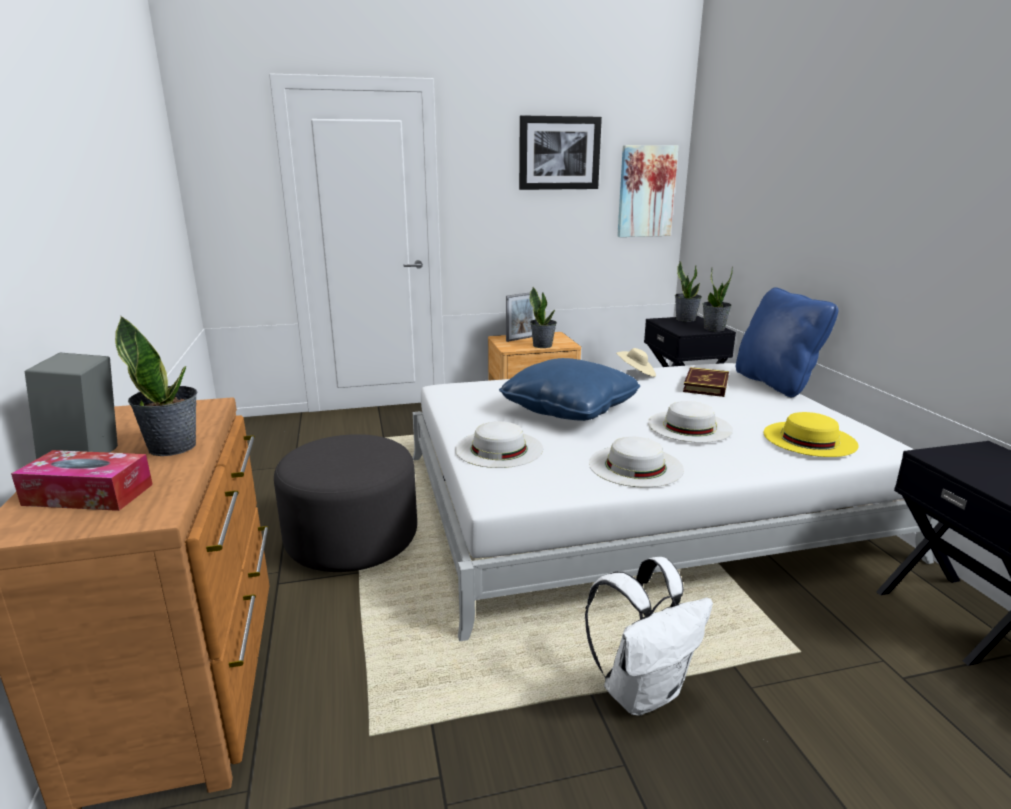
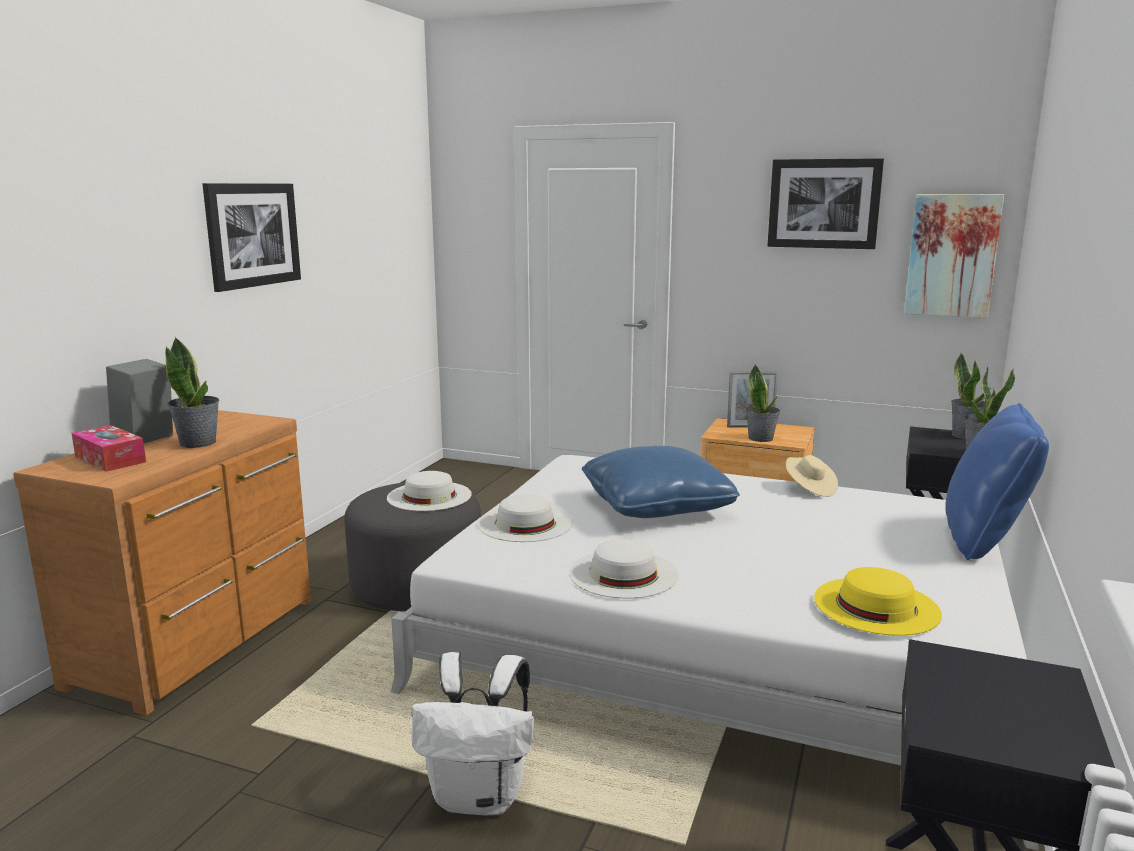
camera: 35 degrees right, 5 degrees down
white hat [648,401,733,443] -> white hat moved to [387,471,472,511]
book [683,367,729,397] -> none
none -> picture [202,183,301,292]

